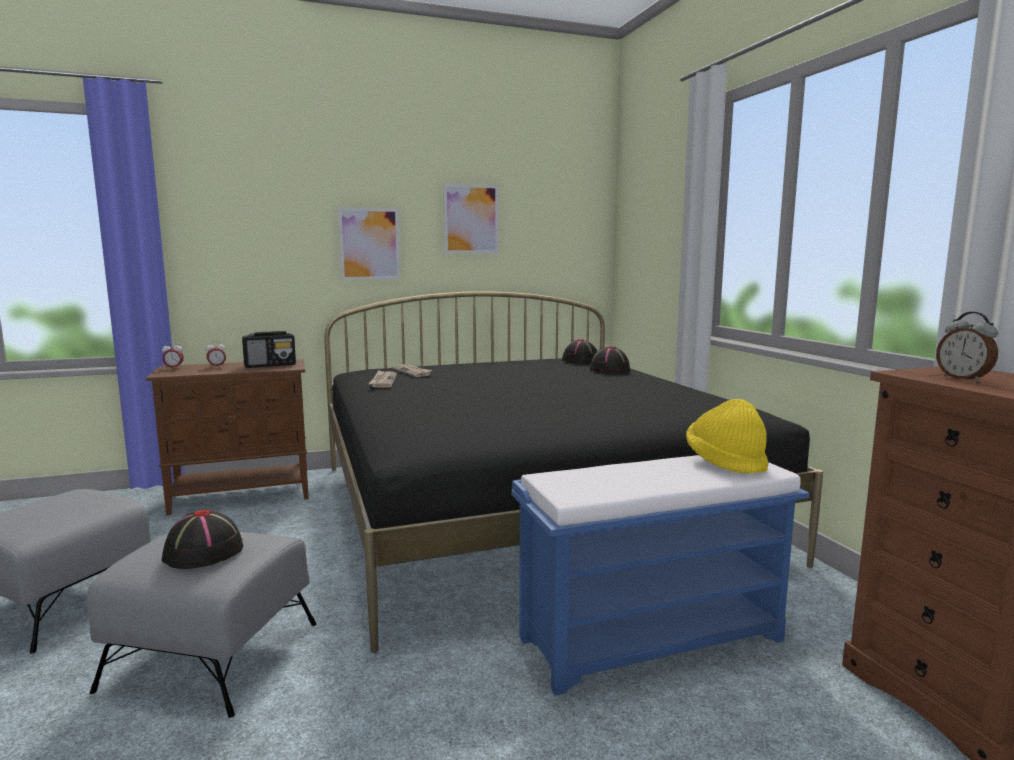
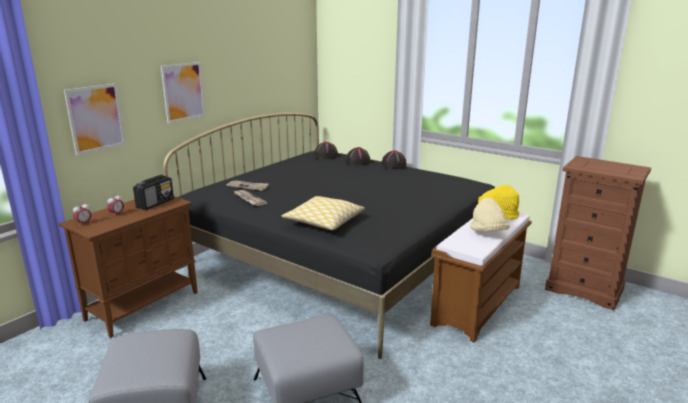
camera: 35 degrees left, 10 degrees up
black hat [161,509,243,569] -> black hat moved to [381,150,407,169]
picture [443,183,499,254] -> picture moved to [64,84,126,155]
blue bench [511,455,809,696] -> brown bench [430,212,532,342]
alarm clock [936,312,998,382] -> none
none -> pillow [282,196,365,230]
none -> beige hat [470,197,510,232]

